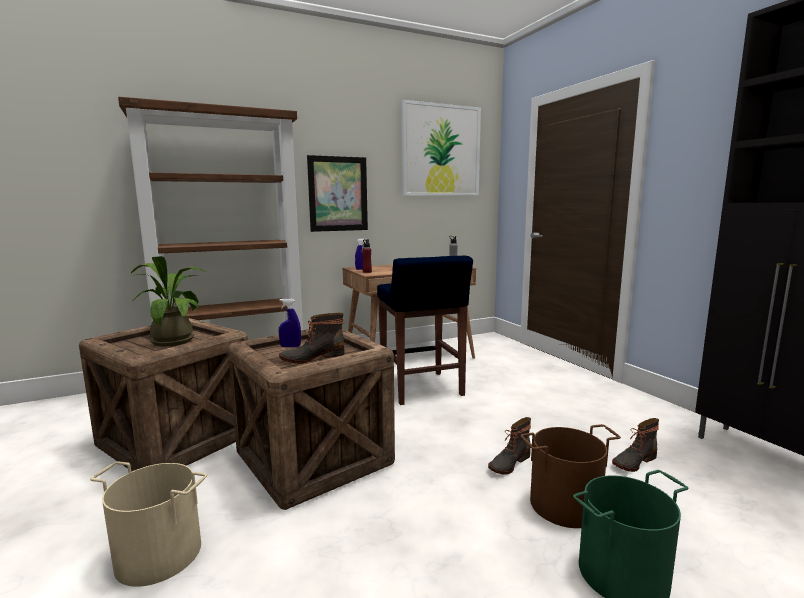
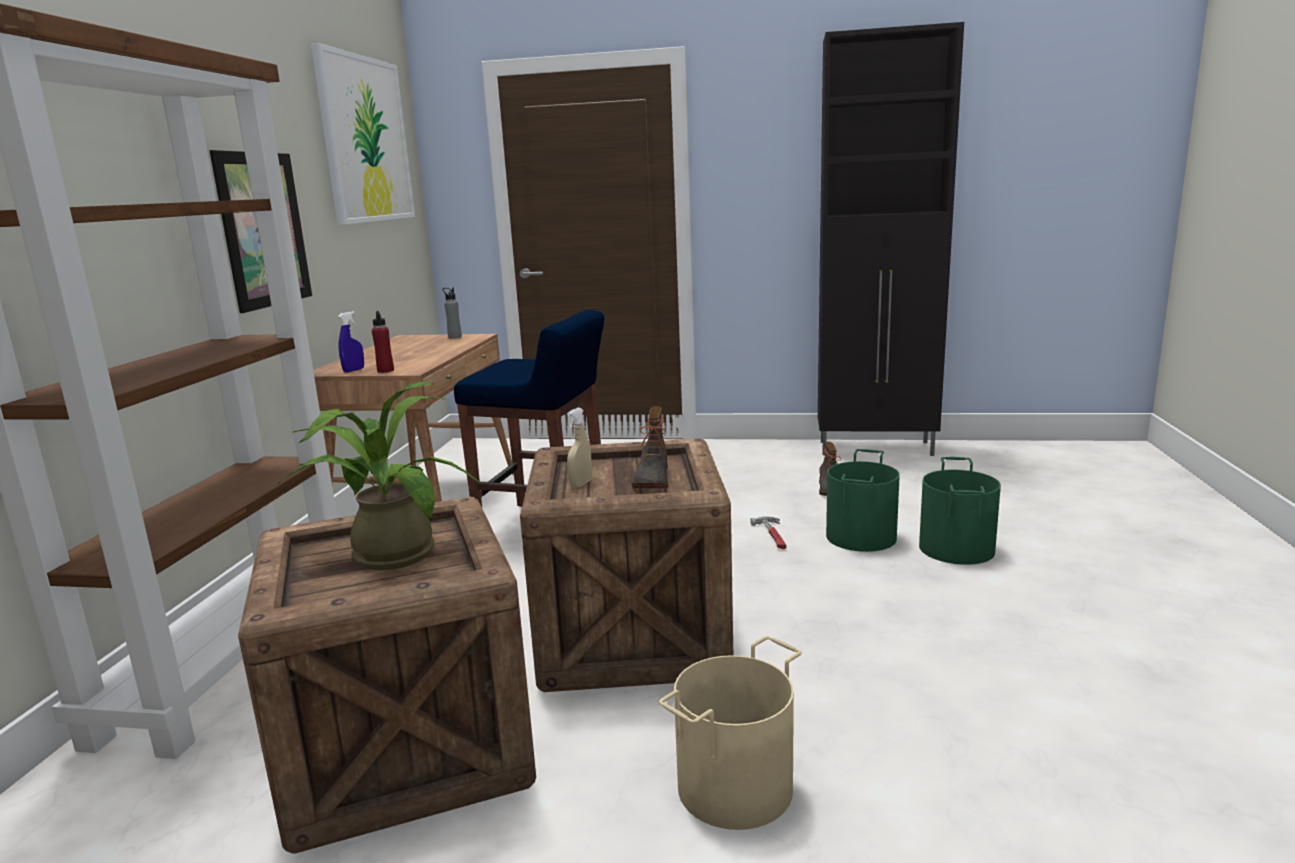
camera: 55 degrees left, 5 degrees up
blue spray bottle [279,299,301,347] -> beige spray bottle [567,408,592,488]
boot [488,417,531,475] -> hammer [750,516,786,549]
brown bucket [521,424,621,528] -> green bucket [826,449,900,552]

